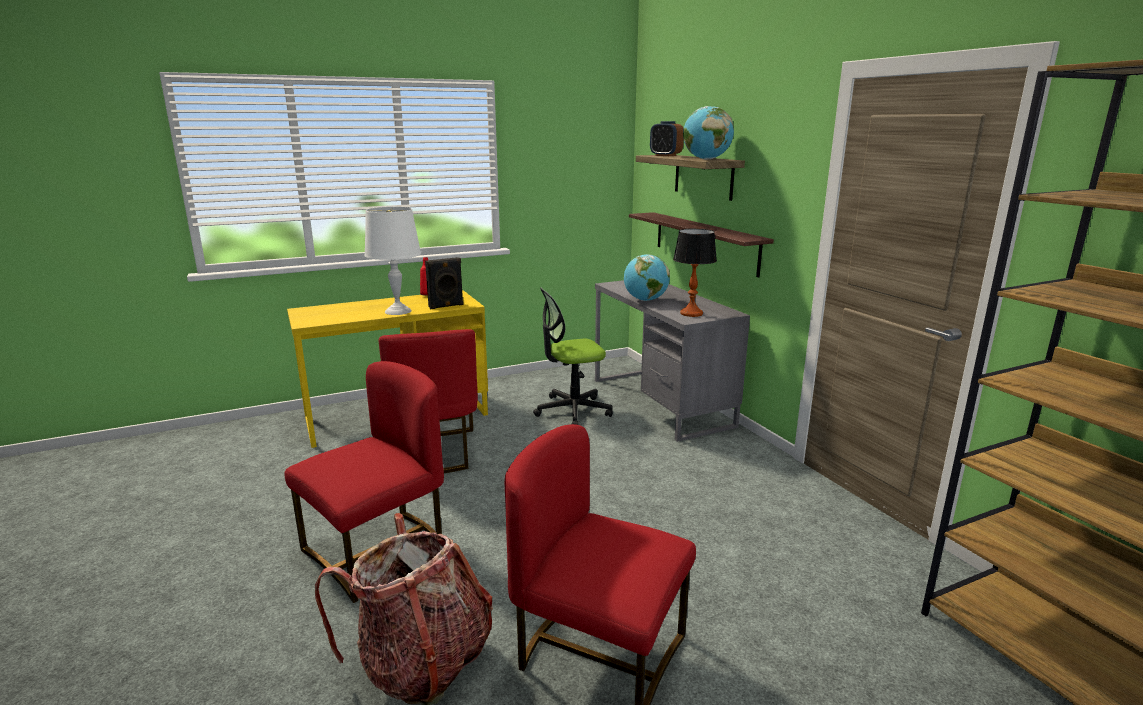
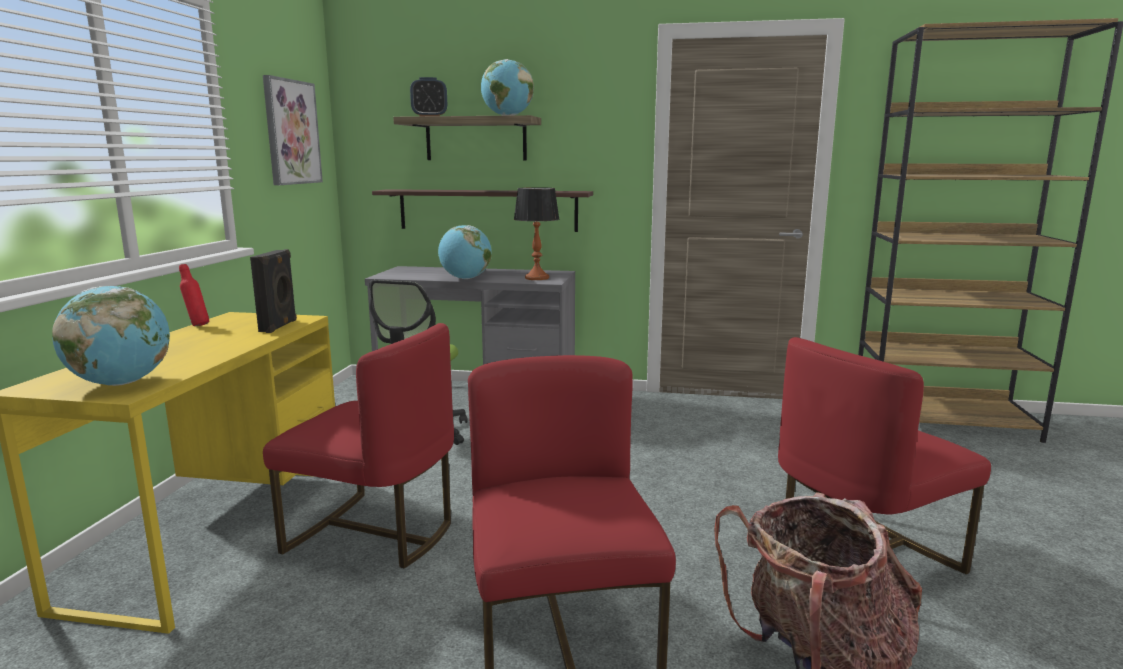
camera: 55 degrees left, 5 degrees down
white table lamp [364,207,421,315] -> none
none -> globe [52,286,170,386]
none -> picture [263,75,323,185]

